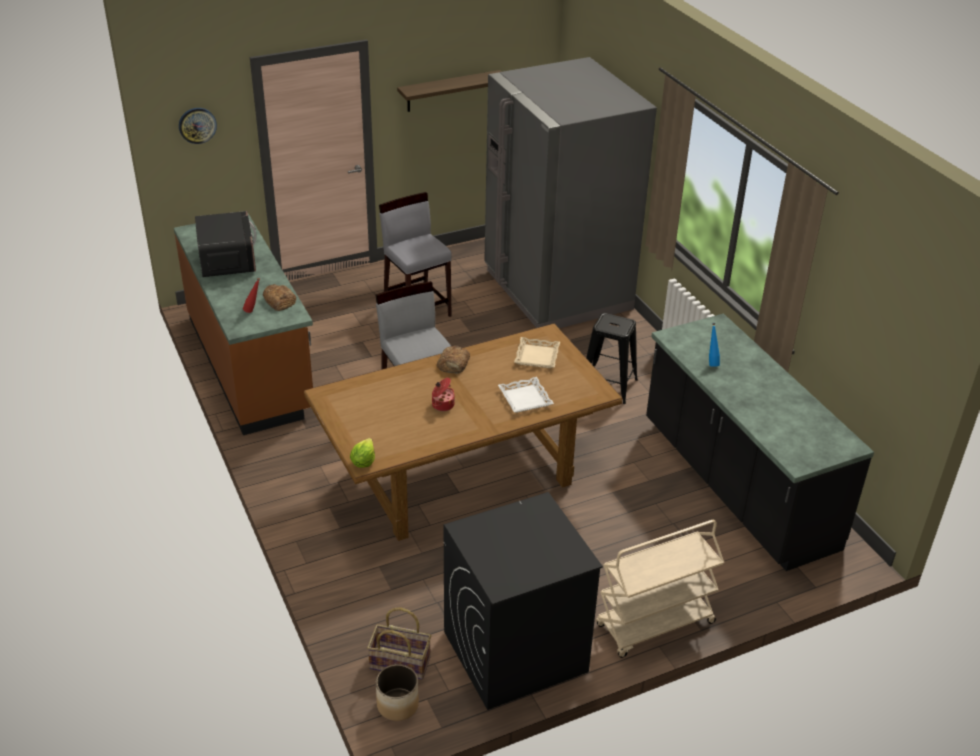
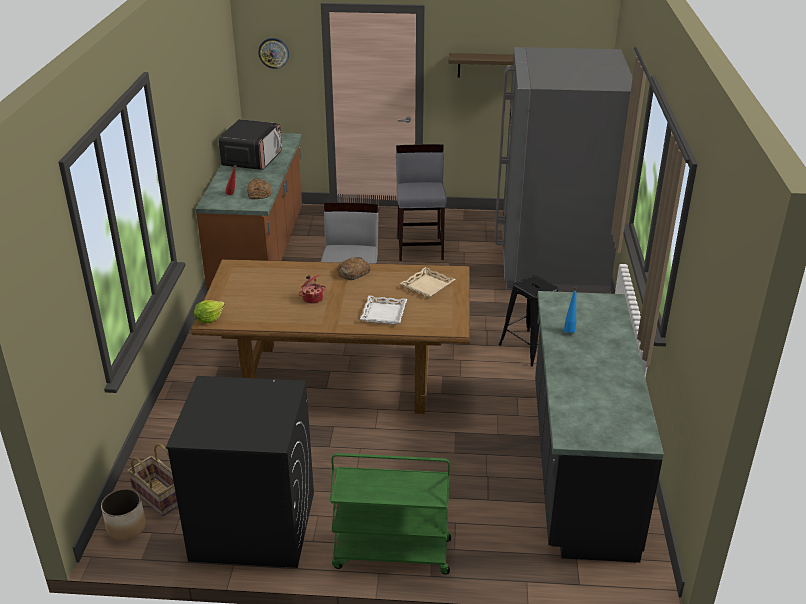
camera: 30 degrees right, 5 degrees down
beige cart [596,520,724,658] -> green cart [330,453,451,574]

